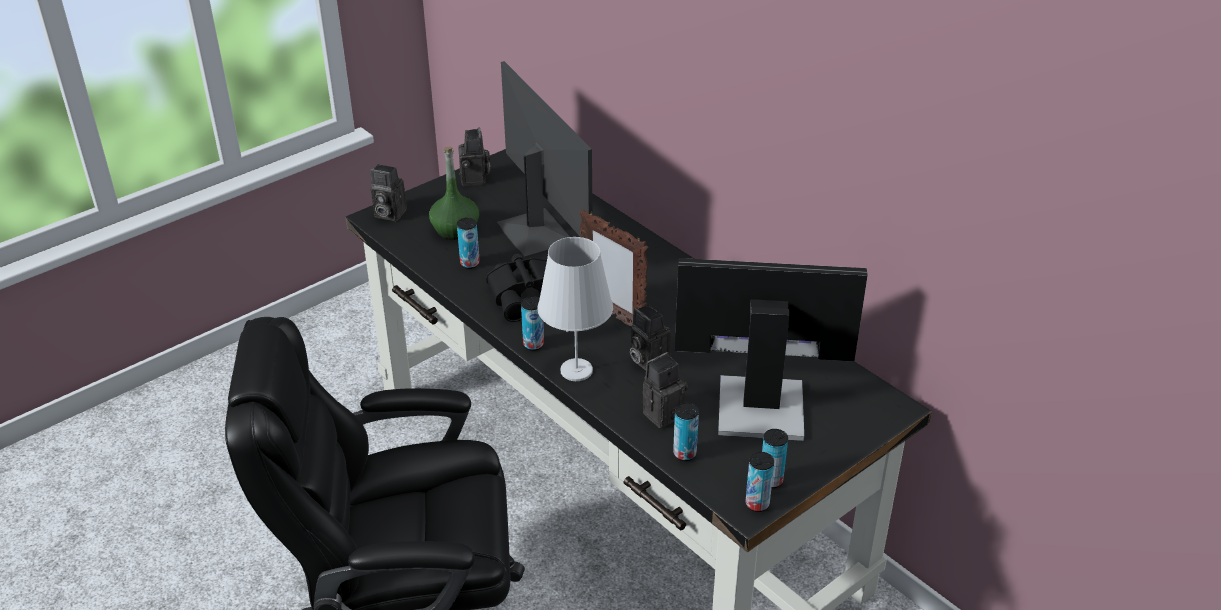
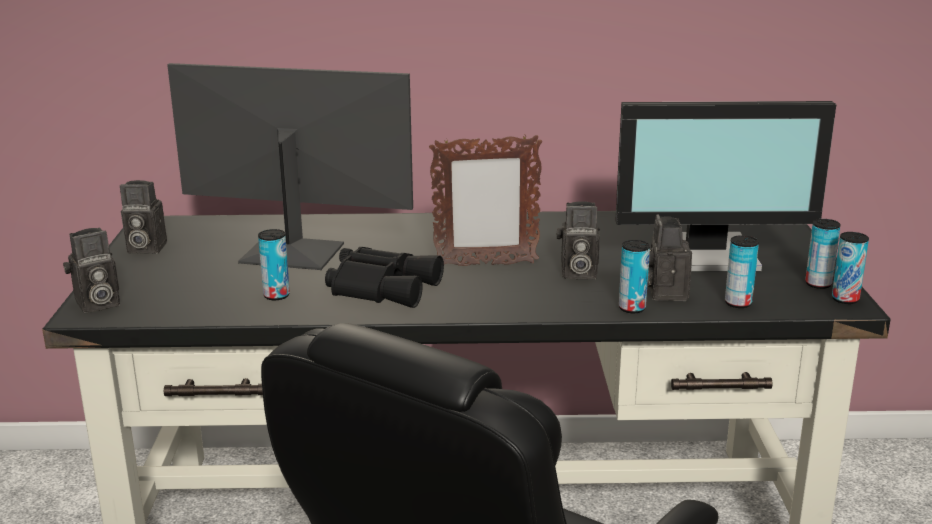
camera: 50 degrees left, 15 degrees down
green bottle [429,147,479,240] -> none
camera [458,127,490,186] -> camera turned 150 degrees clockwise [120,180,167,254]
can [521,296,544,351] -> can moved to [619,240,650,313]
white table lamp [537,237,613,381] -> none
monitor [675,258,868,441] -> monitor turned 135 degrees counterclockwise [615,101,836,272]

